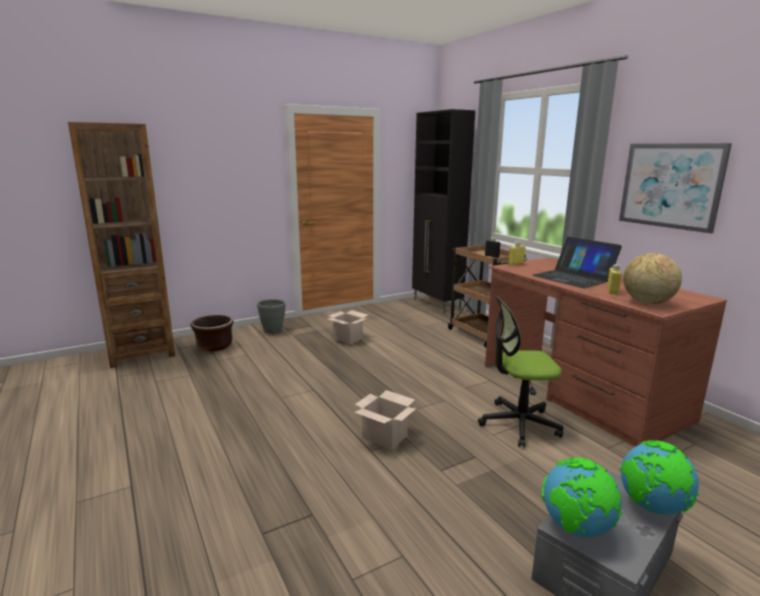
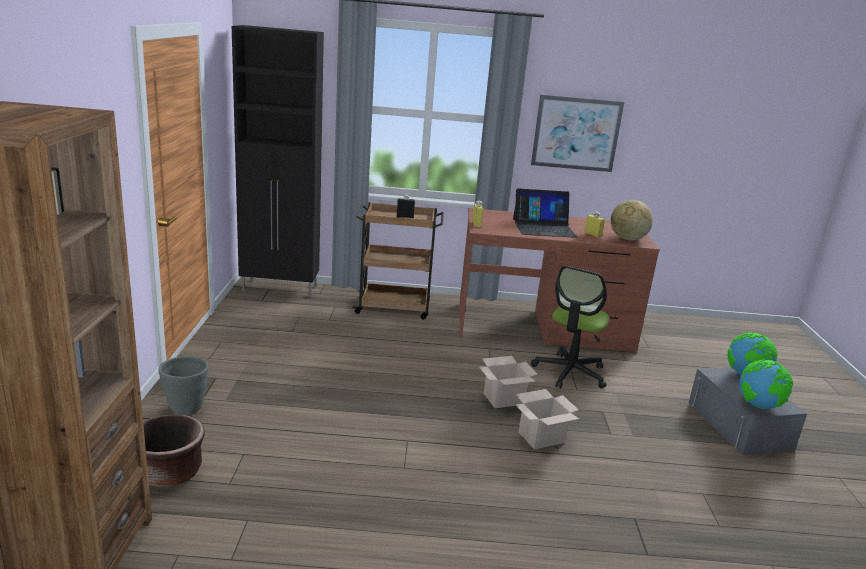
camera: 60 degrees left, 5 degrees up
cardboard box [328,310,368,344] -> cardboard box moved to [479,356,538,408]

